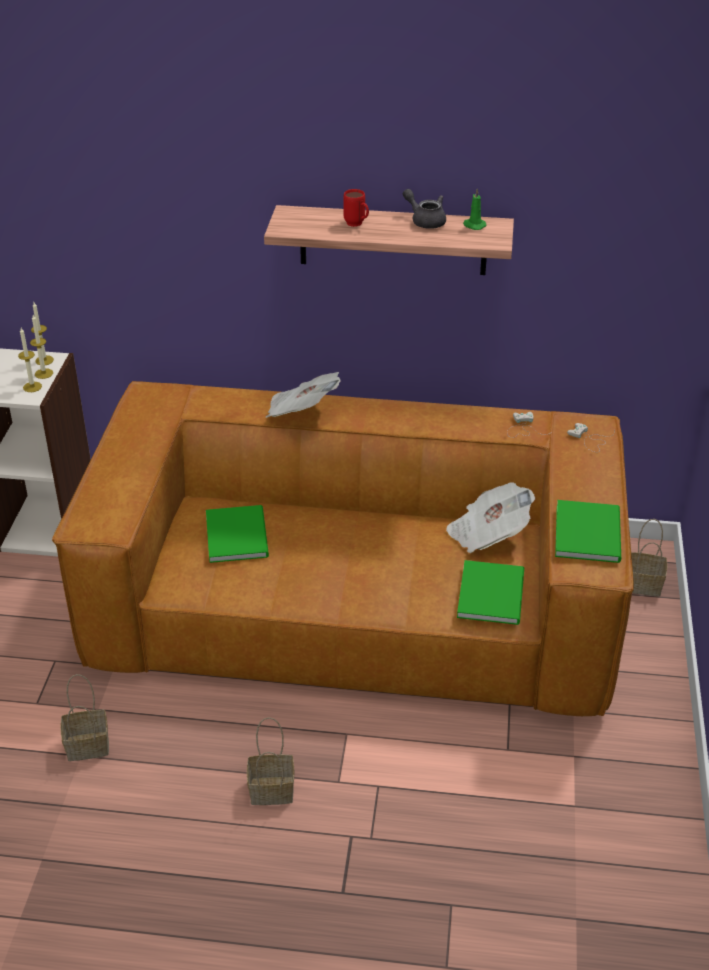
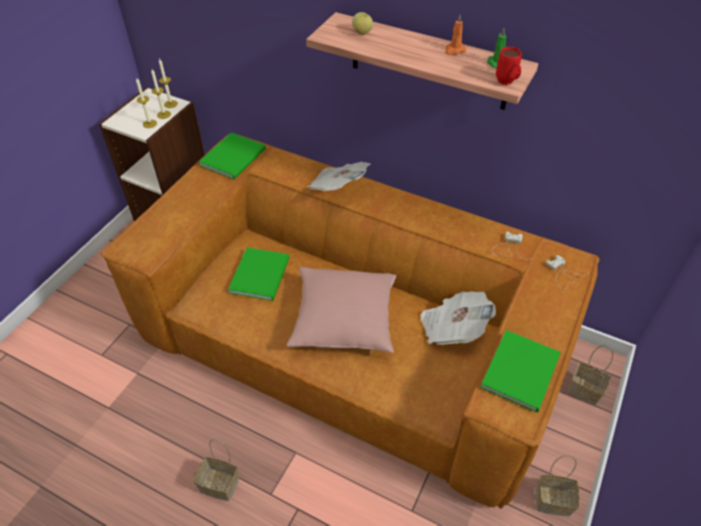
camera: 20 degrees right, 10 degrees up
basket [60,674,109,761] -> basket moved to [536,455,580,516]
red mug [343,189,369,227] -> red mug moved to [496,47,522,85]
grey teapot [403,189,446,229] -> orange candle [445,15,466,55]
green book [457,560,524,625] -> green book moved to [199,132,266,180]
none -> pink pillow [287,267,396,353]
none -> apple [352,12,373,35]

